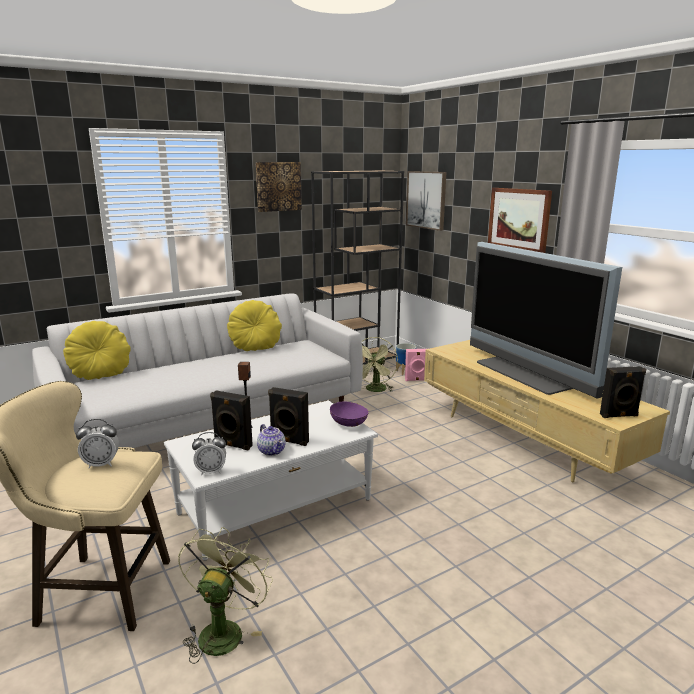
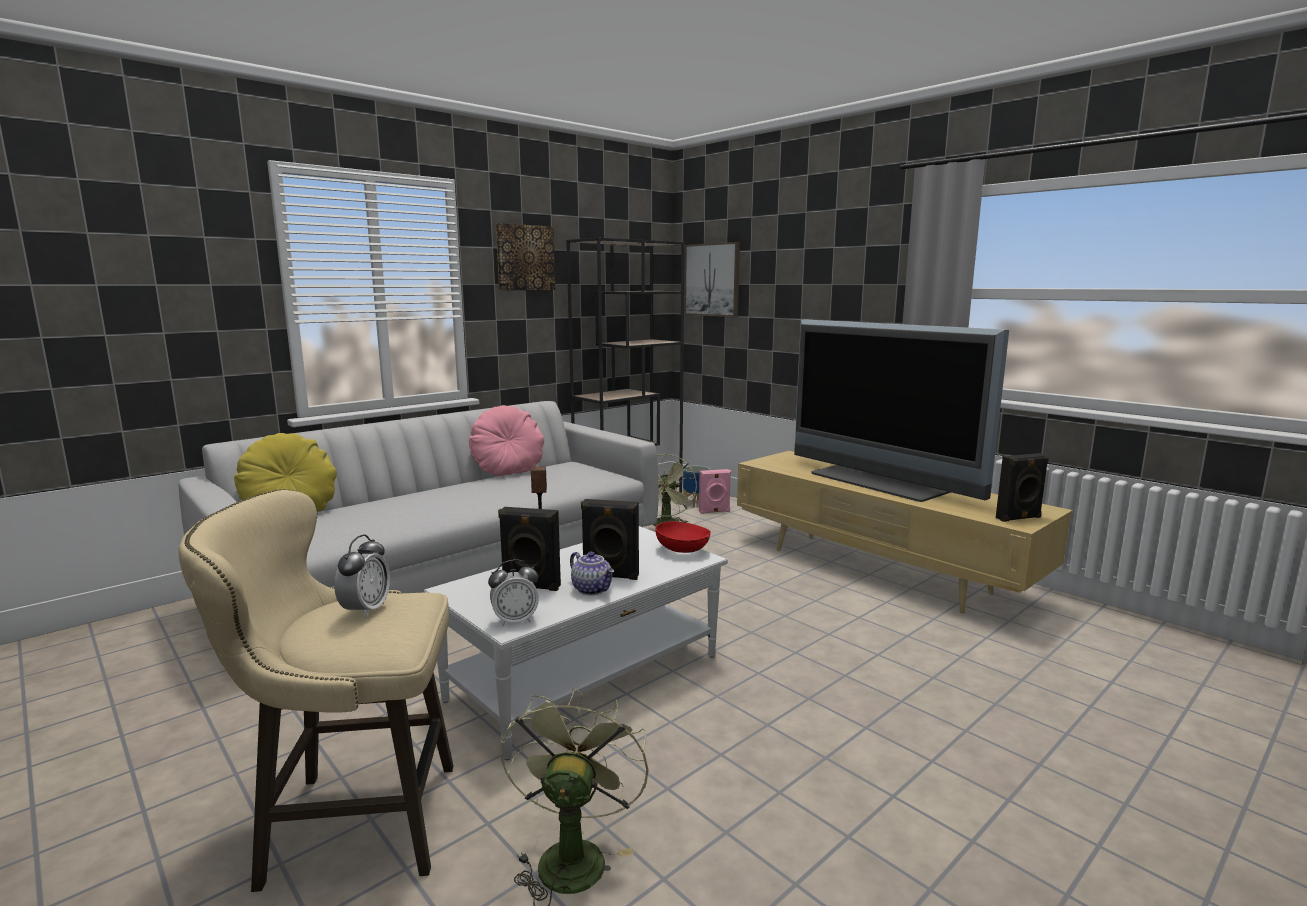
camera: 10 degrees left, 5 degrees down
alarm clock [76,419,119,468] -> alarm clock turned 60 degrees counterclockwise [334,535,390,618]
yellow pillow [227,300,282,351] -> pink pillow [469,405,544,476]
purple bowl [330,402,369,427] -> red bowl [656,521,711,553]
picture [488,188,552,253] -> none

